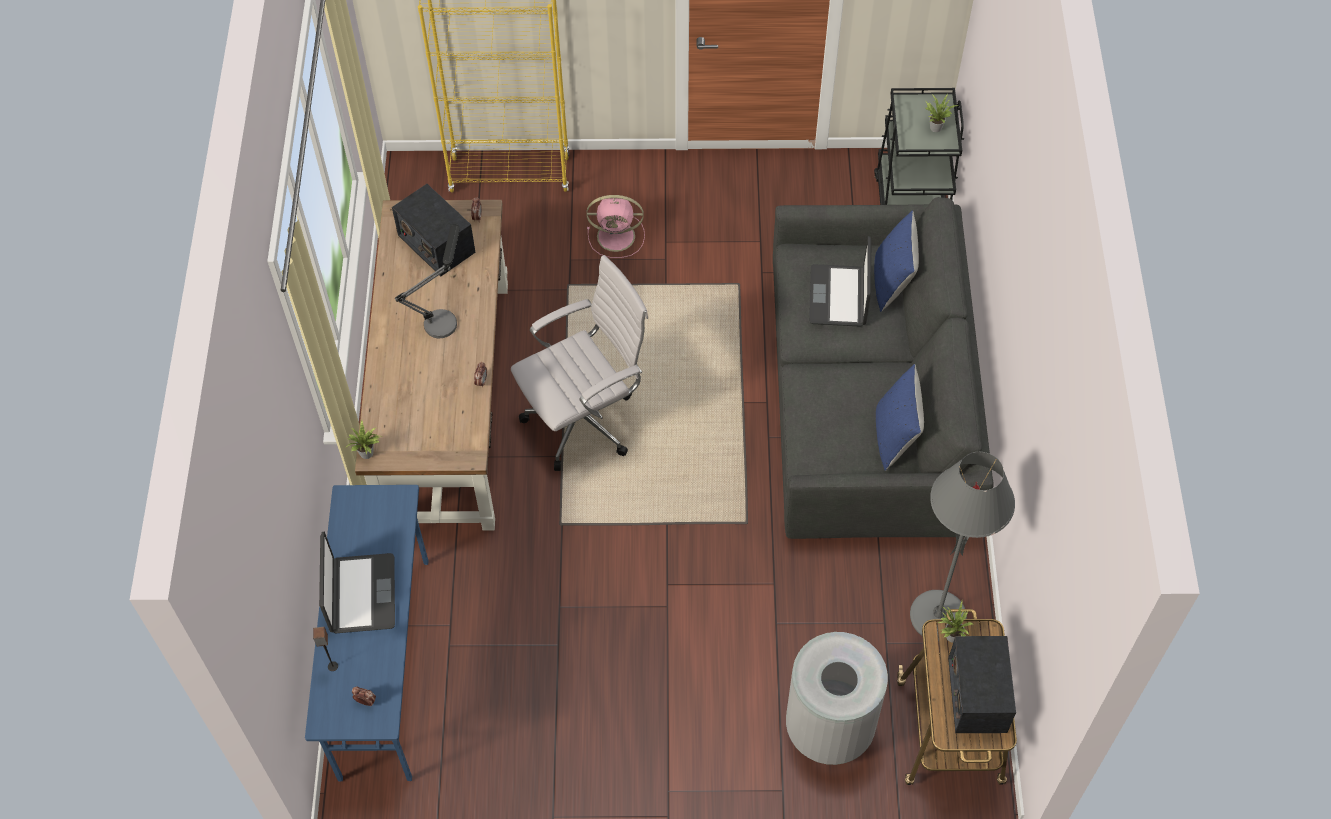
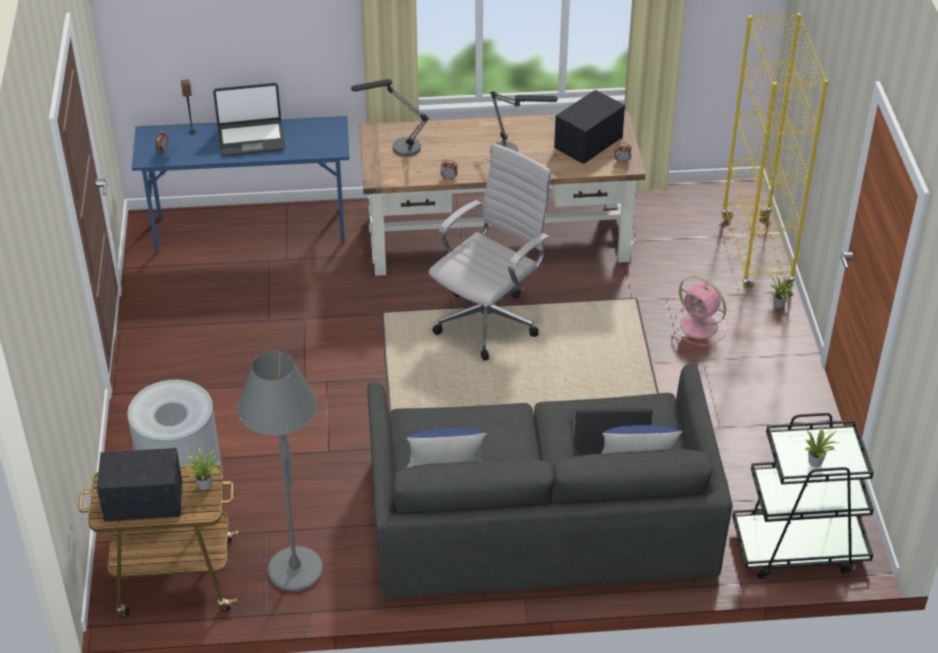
camera: 85 degrees right, 15 degrees down
potted plant [345,420,380,459] -> potted plant moved to [768,275,796,308]
white office chair [511,255,648,471] -> white office chair turned 105 degrees counterclockwise [429,143,551,360]
pink fan [586,195,645,258] -> pink fan turned 45 degrees counterclockwise [672,276,728,346]
none -> table lamp [351,79,429,157]

